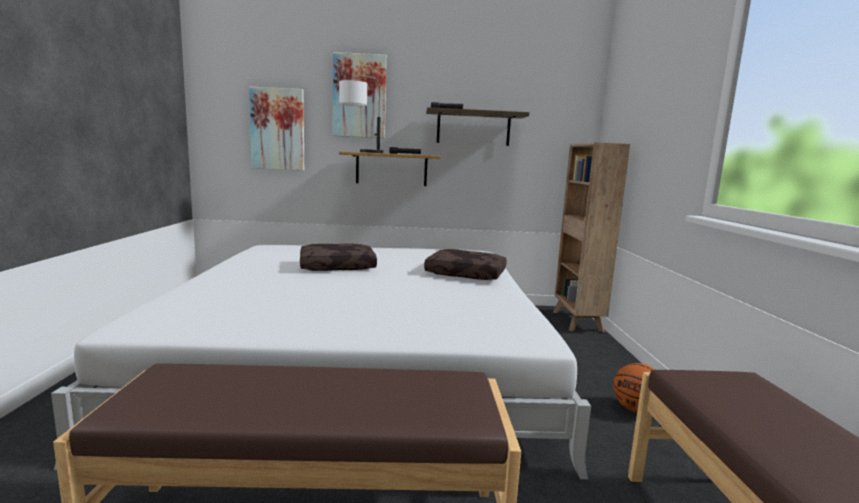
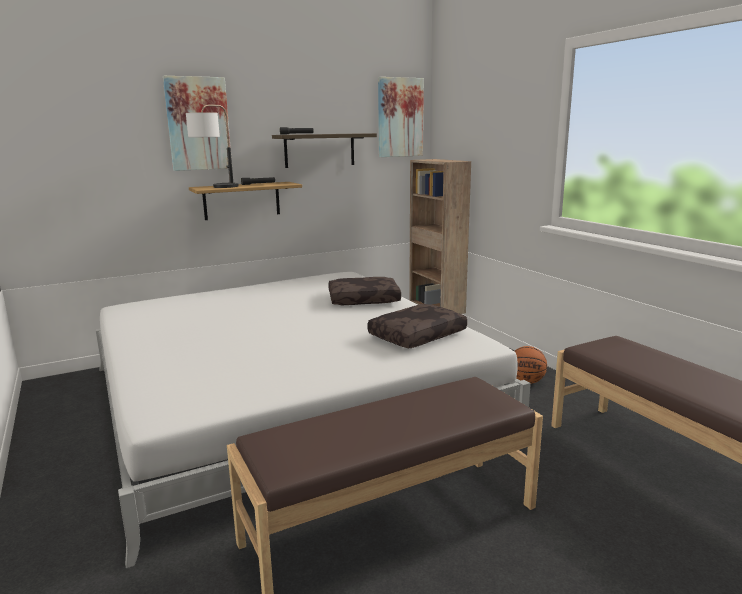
camera: 25 degrees left, 5 degrees up
picture [249,86,304,171] -> picture moved to [378,77,424,157]
brown pillow [300,244,377,271] -> brown pillow moved to [367,304,467,348]

